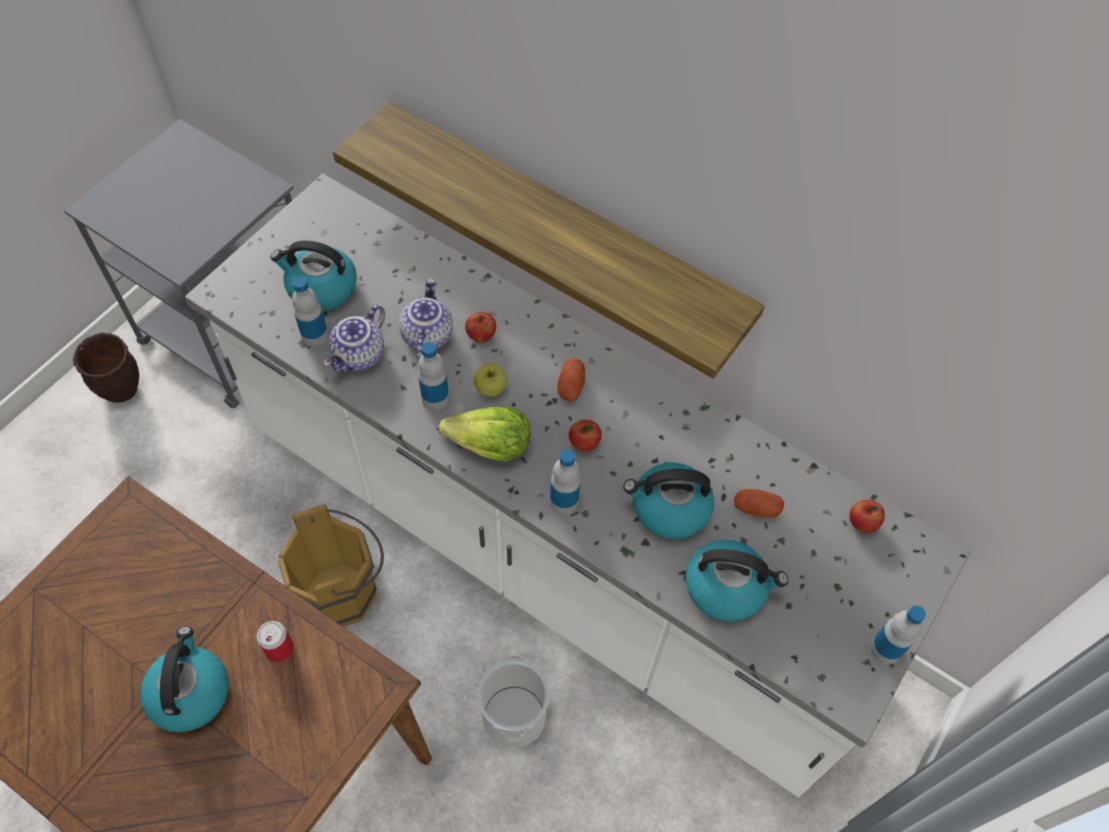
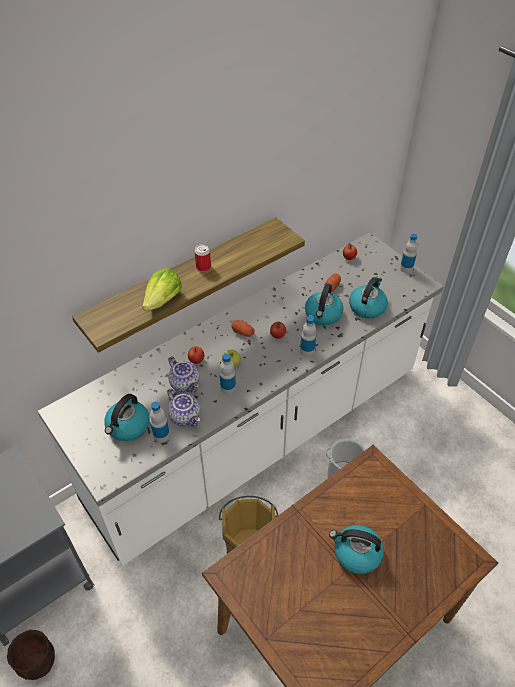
camera: 70 degrees left, 10 degrees down
can [257,621,294,662] -> can moved to [195,244,211,272]
teapot [399,278,453,361] -> teapot turned 150 degrees counterclockwise [168,356,199,393]
lettuce [439,407,531,461] -> lettuce moved to [142,268,182,312]

